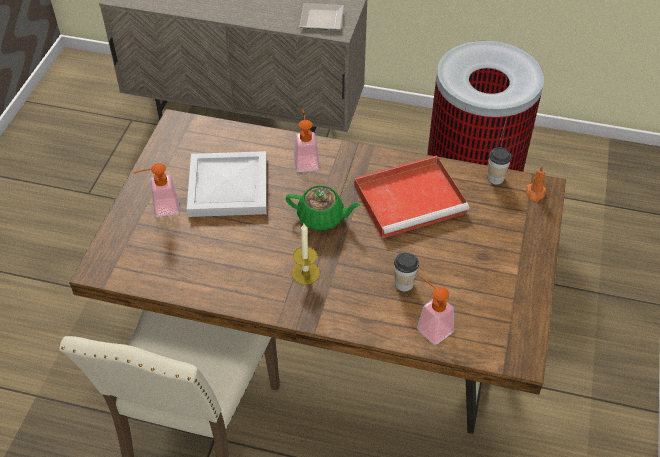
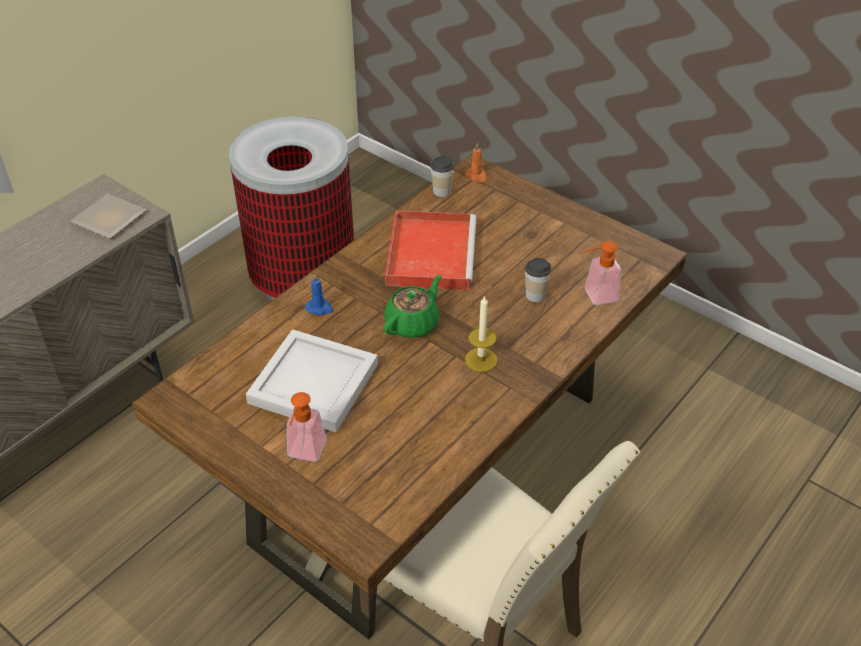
camera: 65 degrees left, 5 degrees down
soap dispenser [294,109,320,172] -> blue candle [305,274,333,315]

